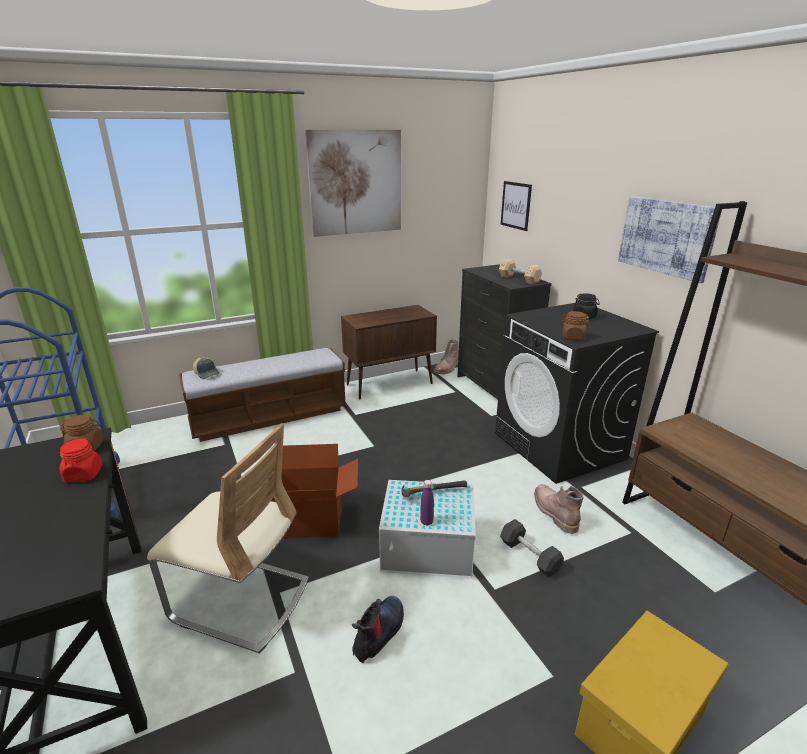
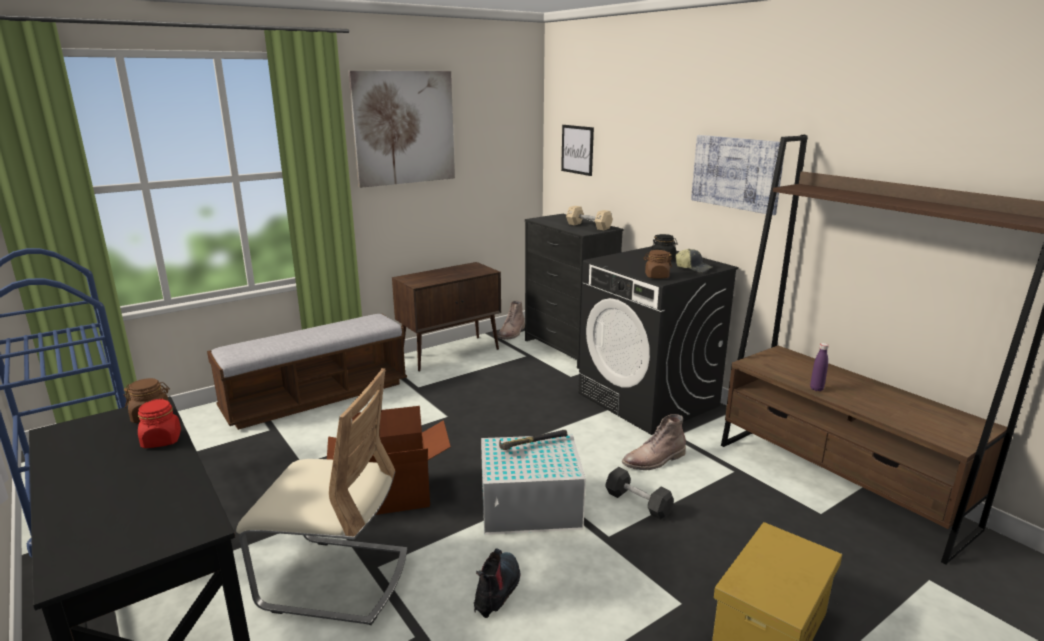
camera: 10 degrees left, 5 degrees down
cap [193,357,220,379] -> cap moved to [675,249,712,272]
purple bottle [420,480,434,526] -> purple bottle moved to [810,343,829,391]
brown boot [534,484,583,534] -> brown boot turned 90 degrees counterclockwise [622,414,686,470]

